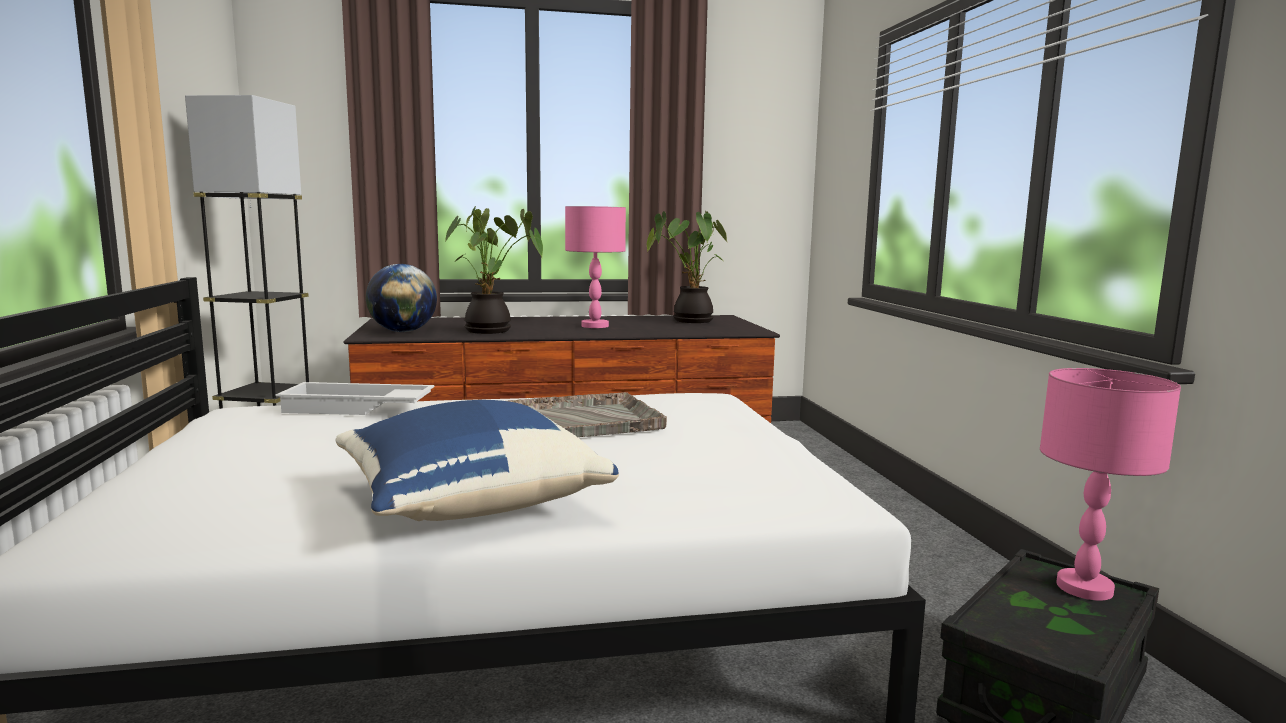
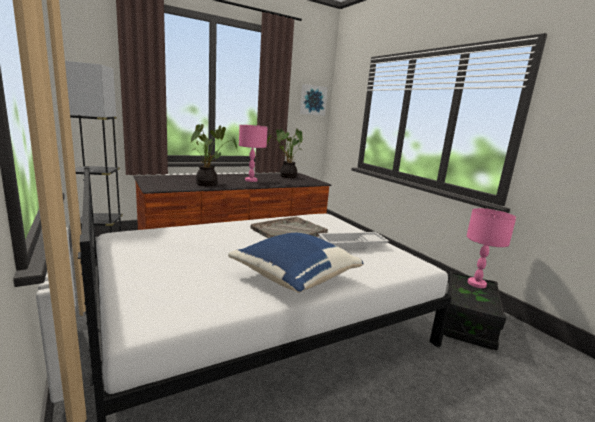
camera: 20 degrees left, 5 degrees up
white tray [275,382,434,415] -> white tray moved to [318,232,389,251]
globe [366,264,437,332] -> none
none -> picture [300,84,328,116]

